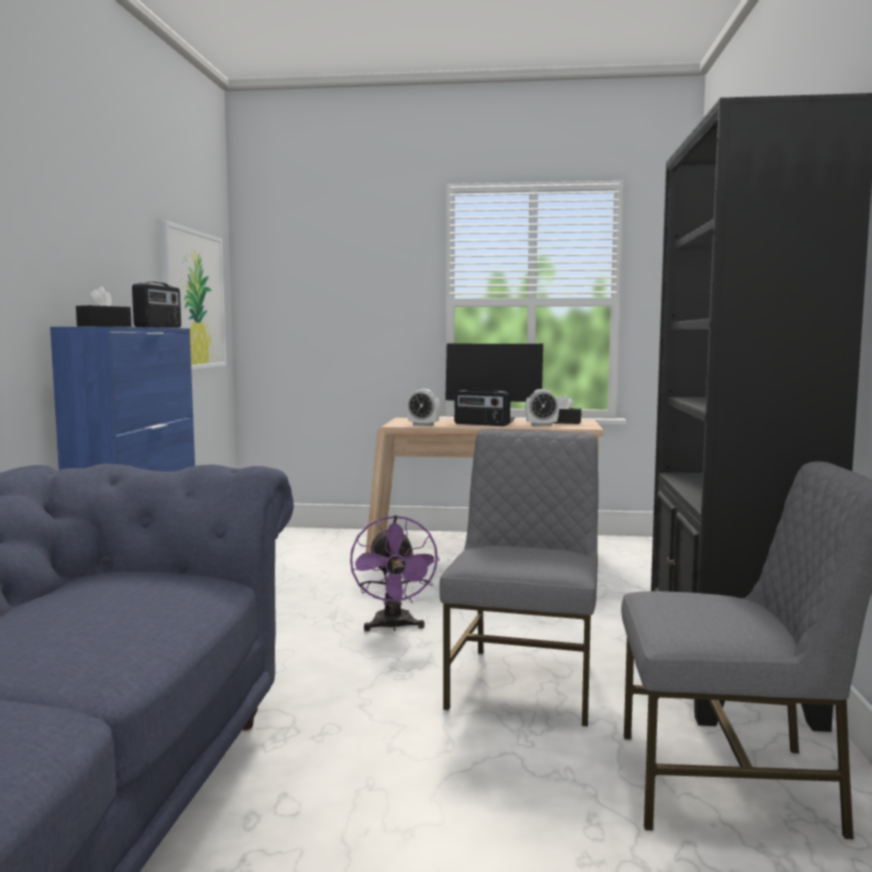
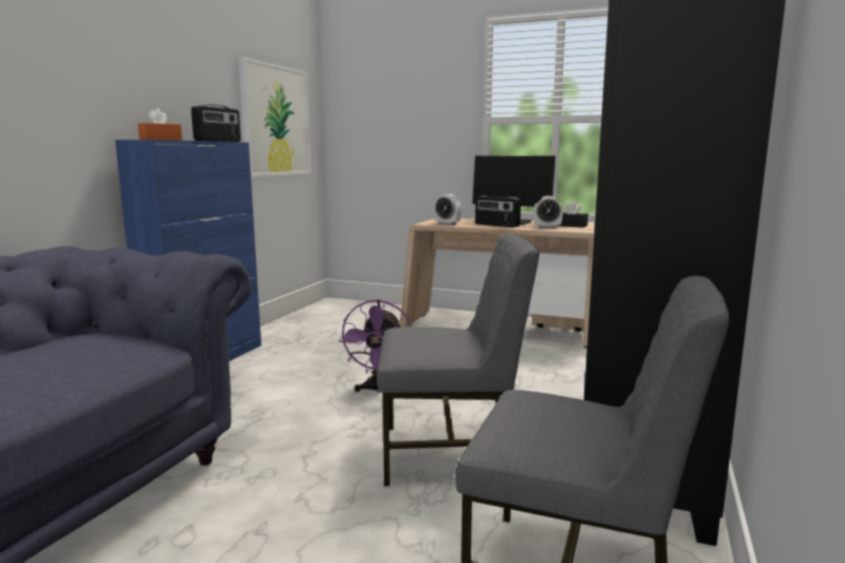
camera: 15 degrees right, 5 degrees up
black tissue box [76,287,132,327] -> orange tissue box [138,108,182,140]
grey chair [439,429,599,726] -> grey chair turned 60 degrees clockwise [377,233,539,486]

